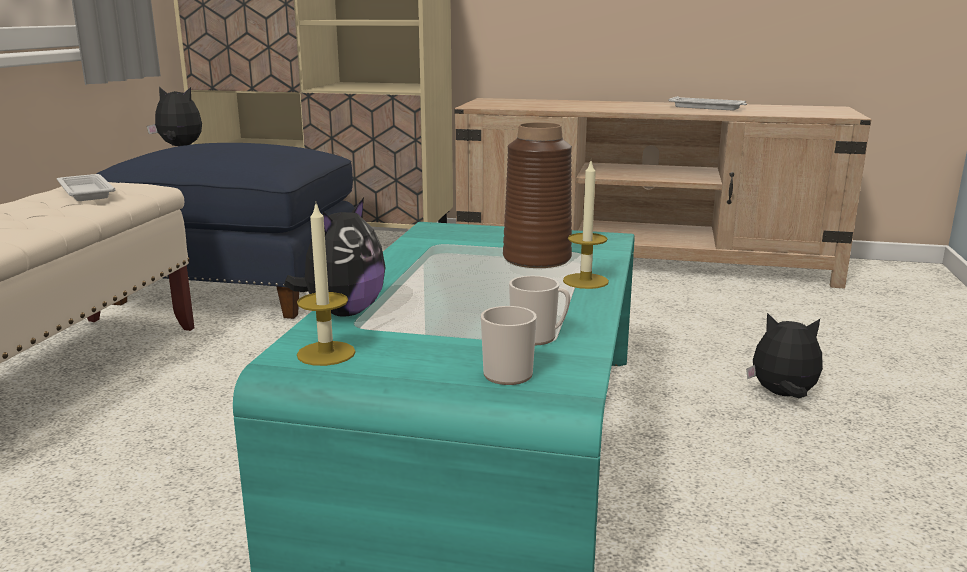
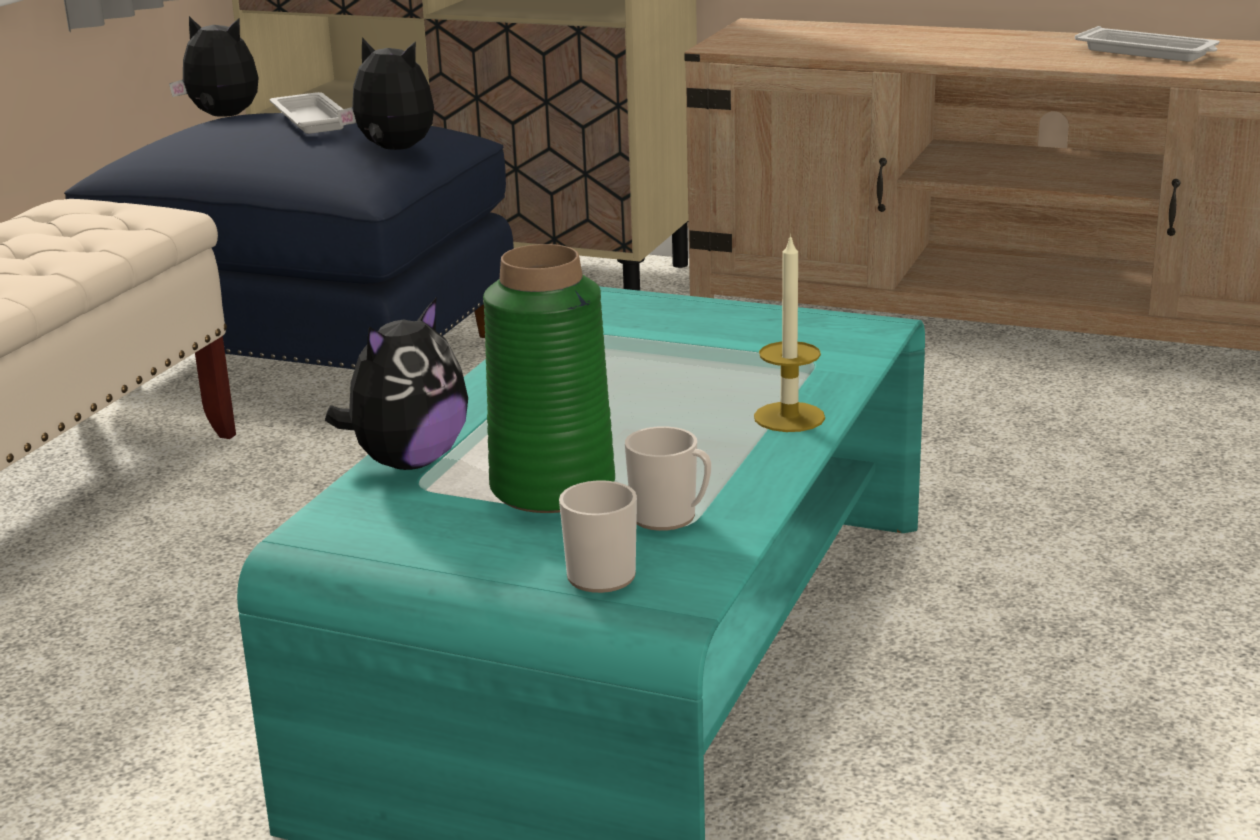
camera: 10 degrees right, 5 degrees up
white tray [57,174,115,201] -> white tray moved to [269,92,344,134]
candle [297,201,356,366] -> none
brown vase [503,122,572,268] -> none
plush toy [746,313,823,398] -> plush toy moved to [337,37,434,150]
none -> green vase [483,244,615,513]

